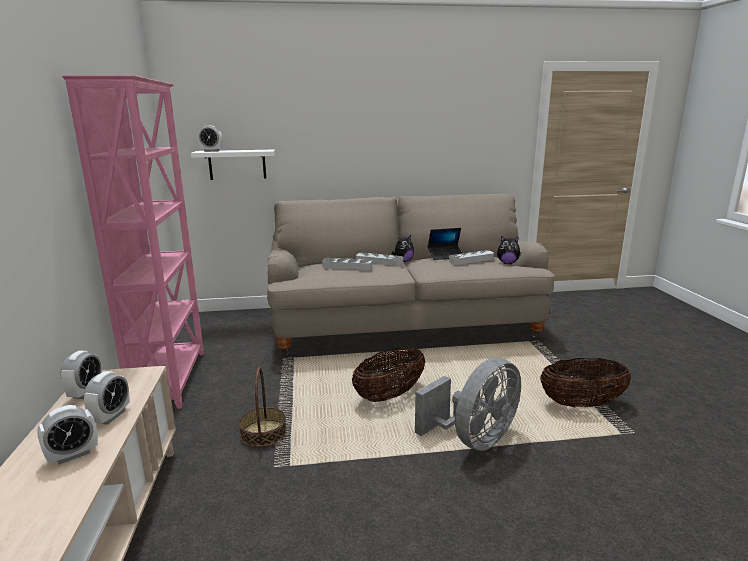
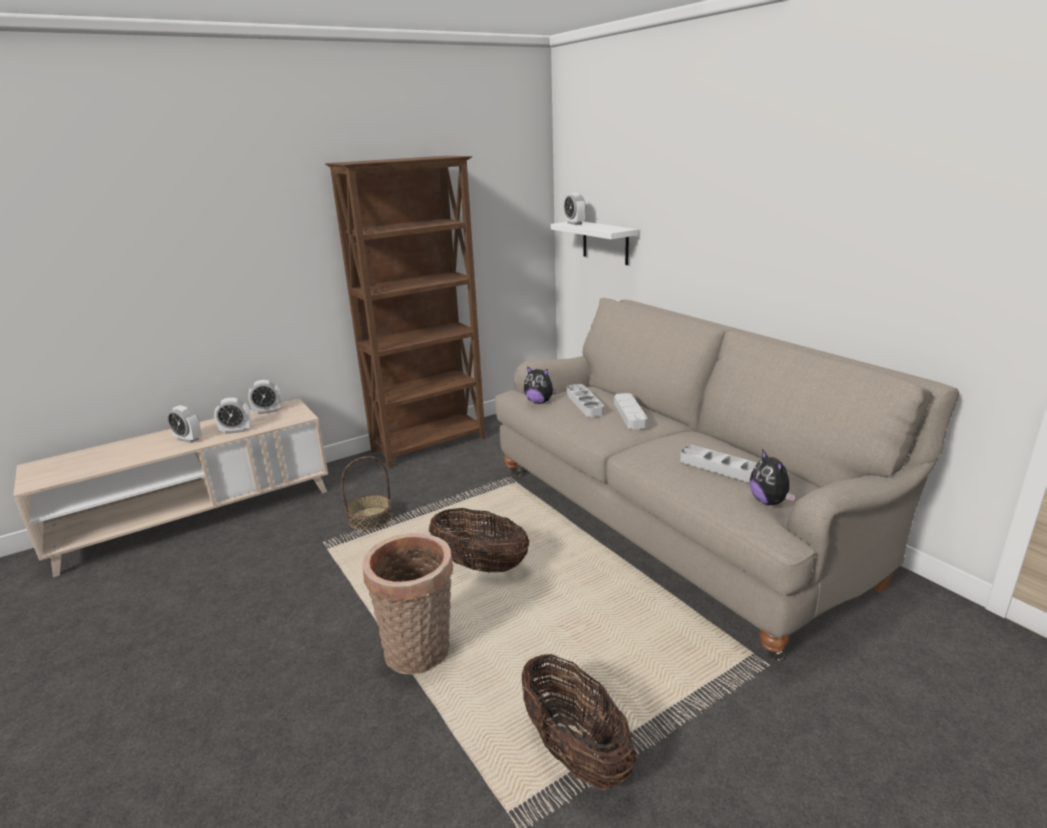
camera: 65 degrees right, 5 degrees up
pink bookcase [62,75,204,409] -> brown bookcase [325,156,485,468]
plush toy [392,235,414,262] -> plush toy moved to [524,366,558,404]
grey fan [415,358,521,451] -> basket [363,533,453,675]
laptop [428,228,463,260] -> none

